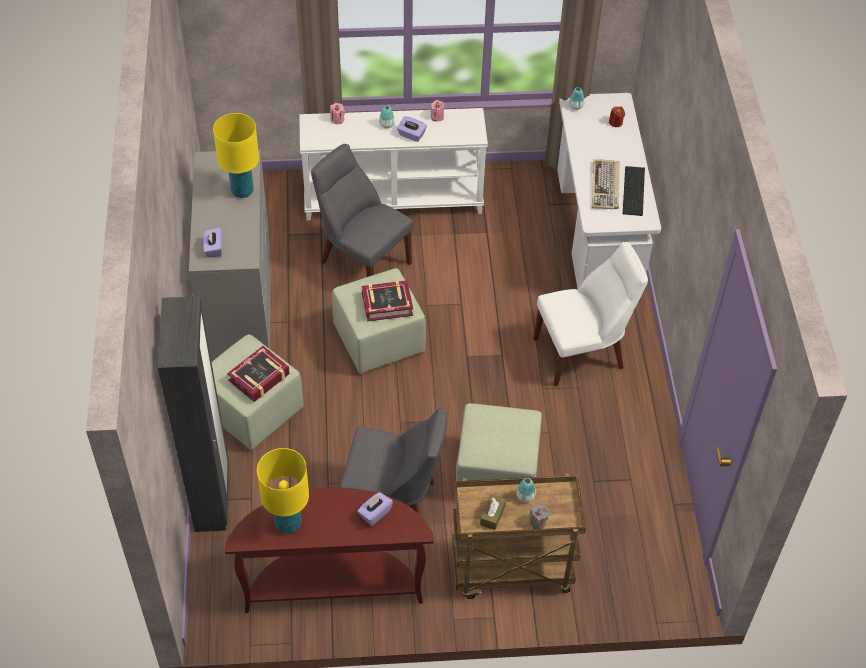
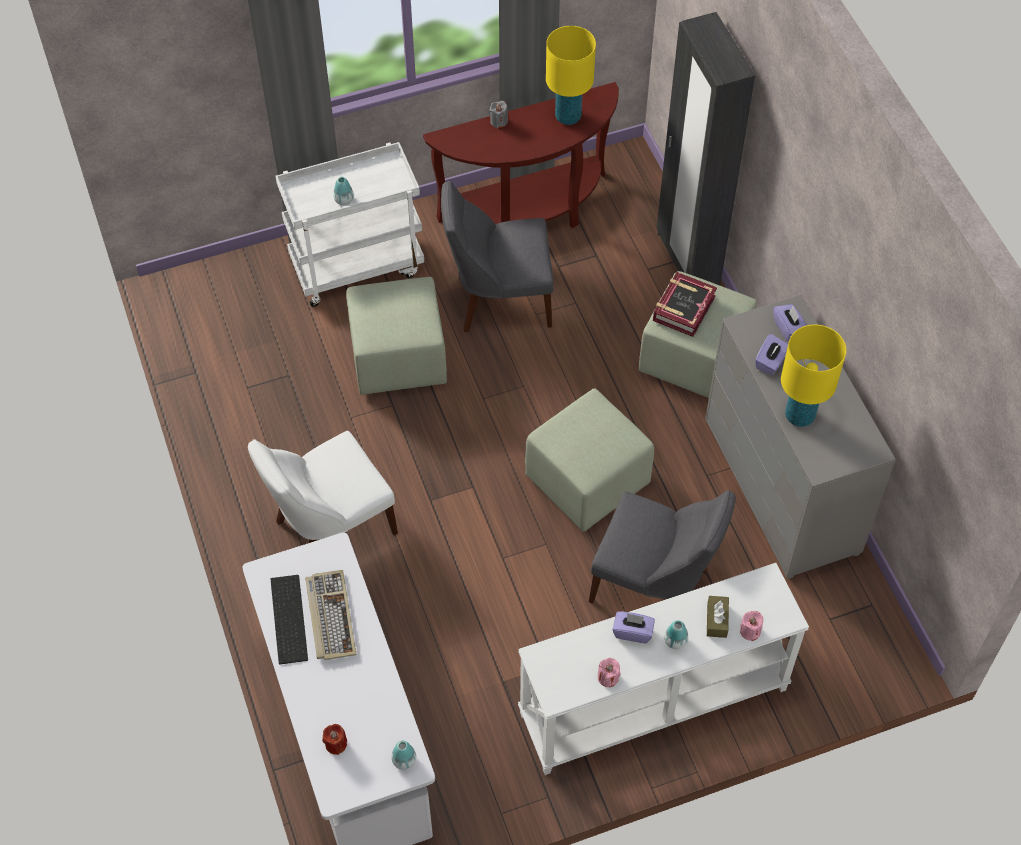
camera: 165 degrees right, 5 degrees up
purple tissue box [357,492,393,526] -> purple tissue box moved to [755,334,788,375]
book [362,280,413,321] -> none
brown cart [451,473,586,599] -> white cart [276,142,424,307]
brown tissue box [480,494,506,530] -> brown tissue box moved to [707,596,729,638]
grey candle [529,504,548,529] -> grey candle moved to [489,101,508,128]

